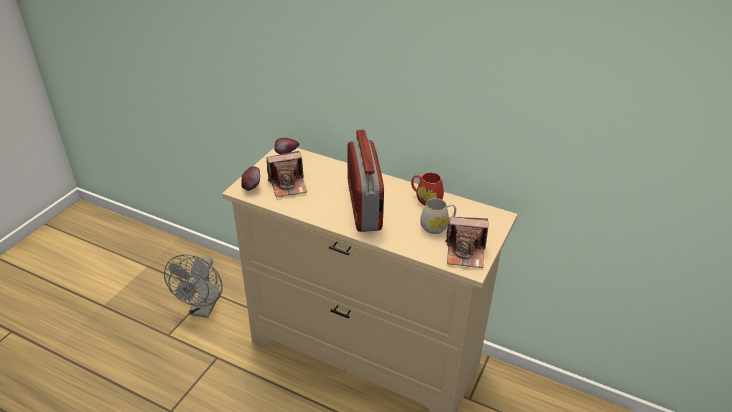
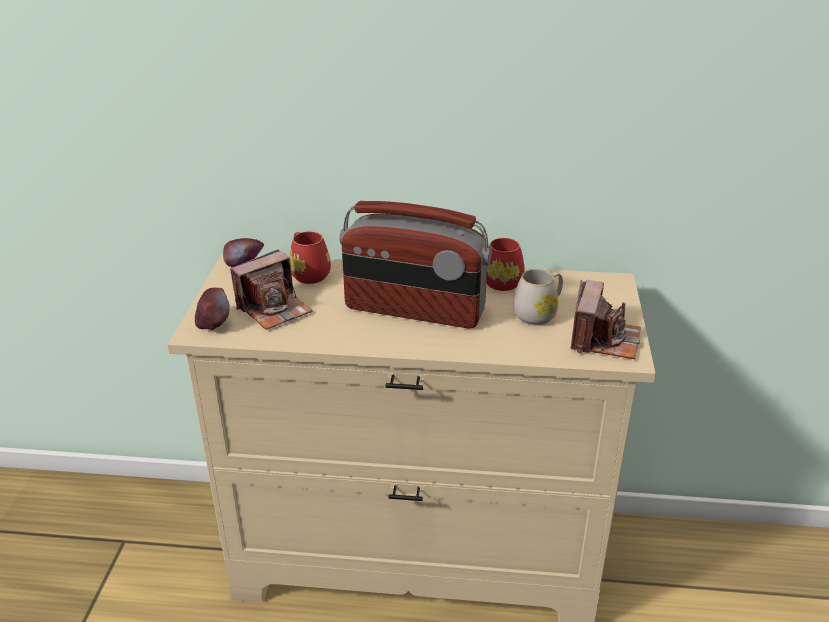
camera: 20 degrees left, 5 degrees down
grey fan [164,254,223,318] -> none
radio [347,130,384,232] -> radio turned 135 degrees clockwise [339,201,492,328]
camera [445,217,488,268] -> camera turned 60 degrees counterclockwise [570,279,641,359]
none -> red mug [289,231,331,284]

